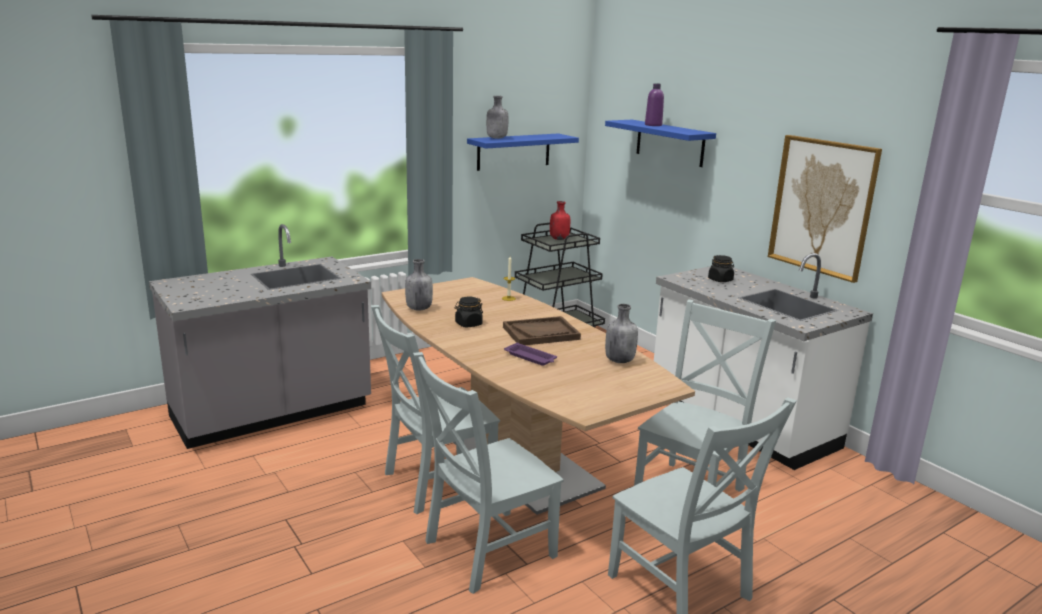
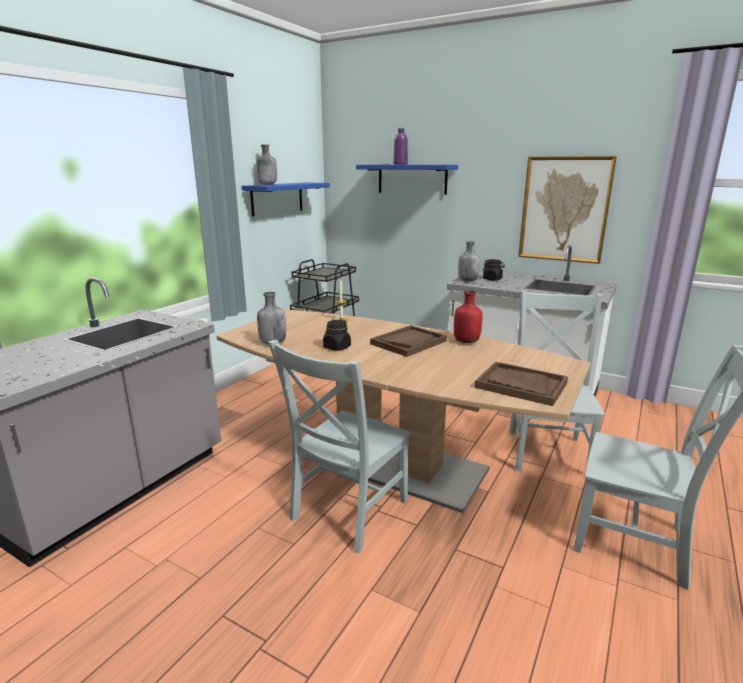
camera: 25 degrees left, 0 degrees up
grey chair [413,352,564,594] -> none
purple tray [504,342,557,366] -> none
red bottle [550,201,570,240] -> red bottle moved to [454,291,482,343]
grey bottle [605,304,638,363] -> grey bottle moved to [458,241,480,282]
none -> brown tray [475,362,568,406]

